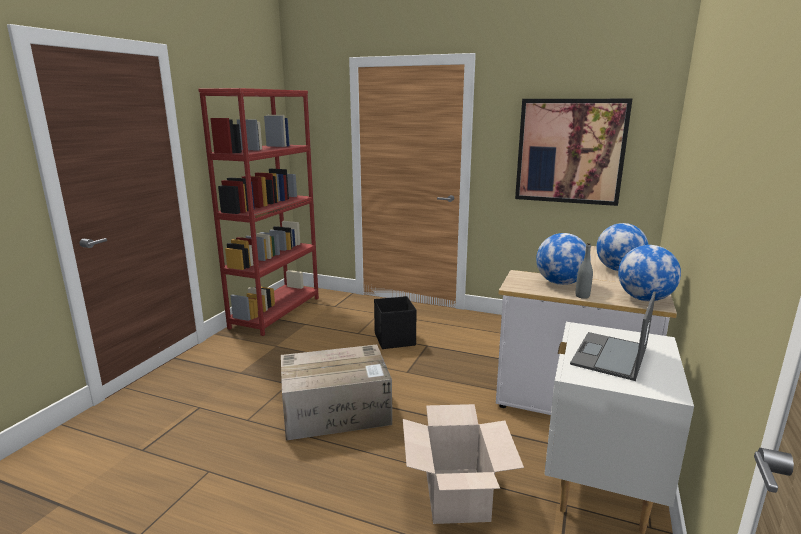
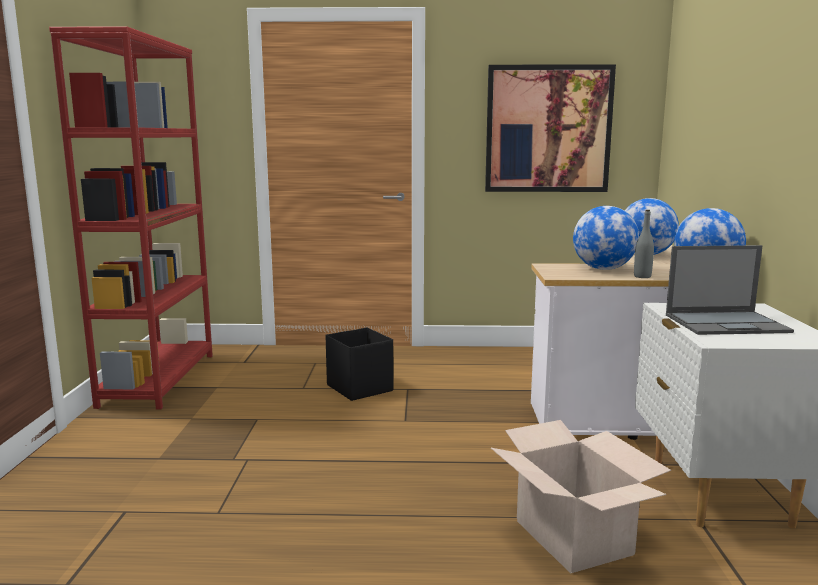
camera: 20 degrees left, 5 degrees down
cardboard box [281,345,392,441] -> none
laptop [570,292,656,381] -> laptop turned 105 degrees counterclockwise [666,245,794,335]

